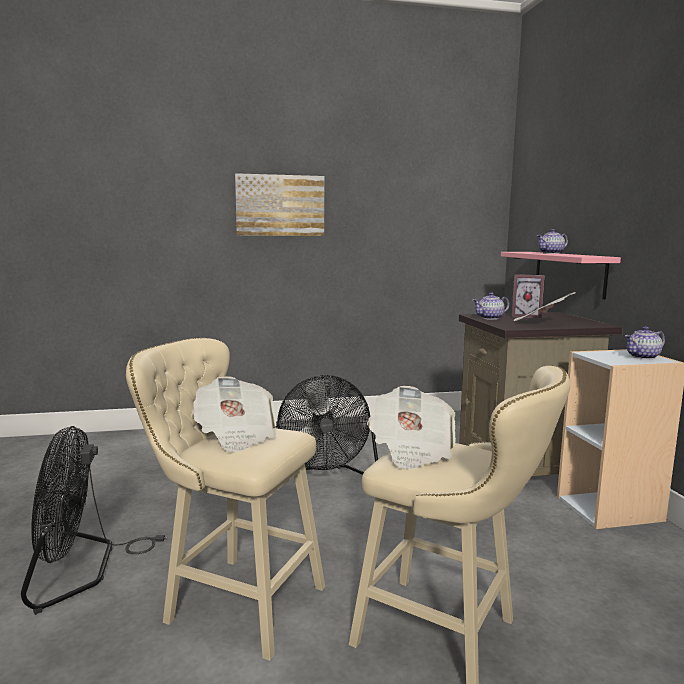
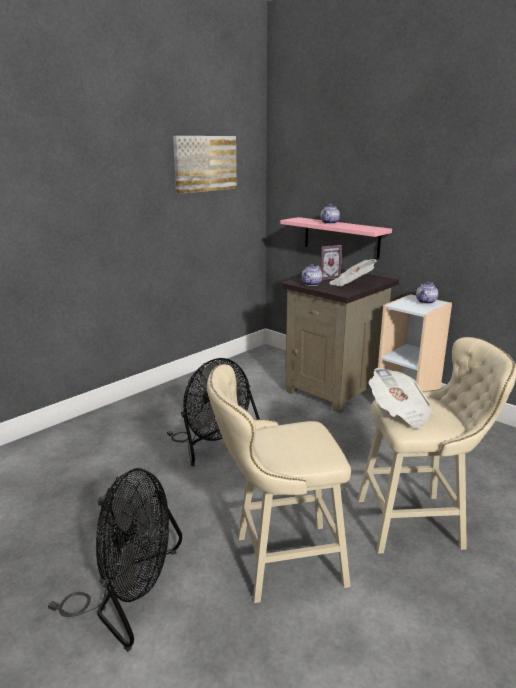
camera: 35 degrees left, 10 degrees up
black fan [21,426,167,615] -> black fan turned 120 degrees counterclockwise [48,468,182,652]
newspaper [191,376,276,452] -> none
picture [235,173,324,236] -> picture moved to [173,136,237,194]

